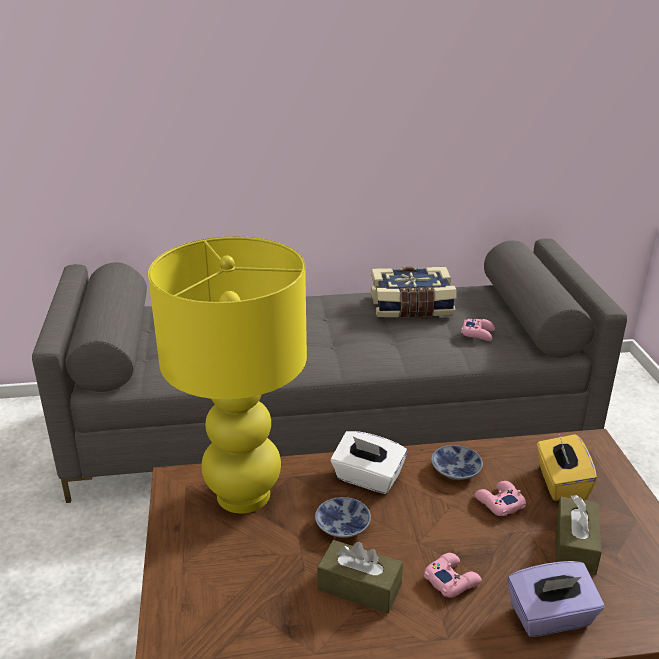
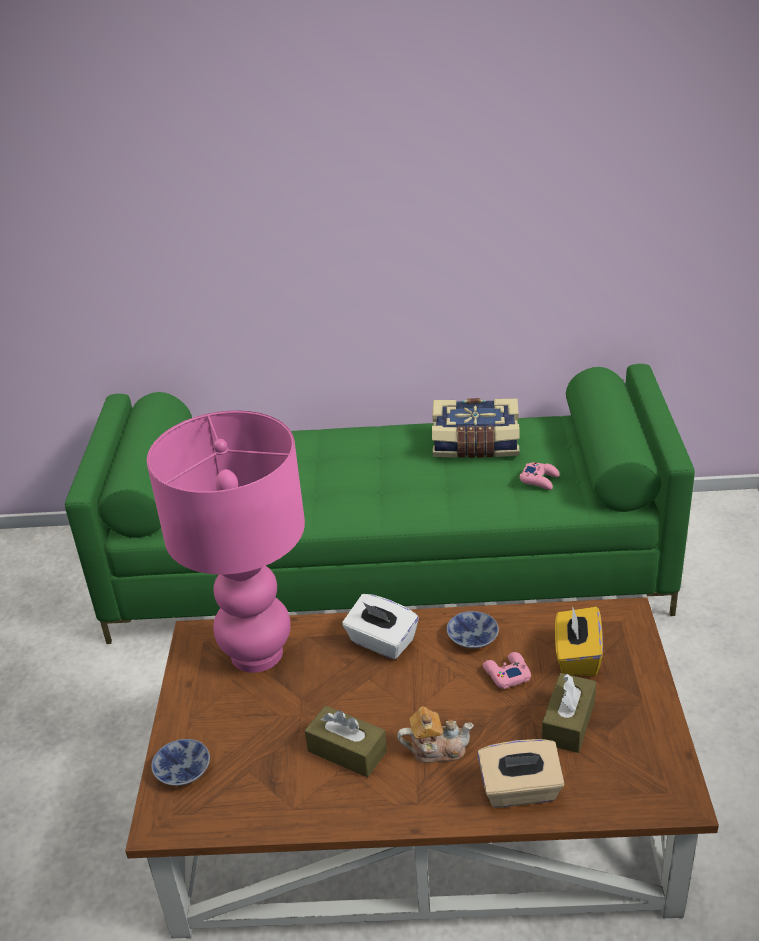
camera: 10 degrees right, 5 degrees up
grey sofa [32,238,627,503] -> green sofa [65,364,695,644]
yellow table lamp [148,236,307,514] -> pink table lamp [147,410,305,673]
bowl [315,497,371,538] -> bowl moved to [151,739,210,786]
pink game controller [424,553,482,598] -> teapot [397,707,474,763]
purple tissue box [508,561,604,637] -> beige tissue box [477,739,565,808]

